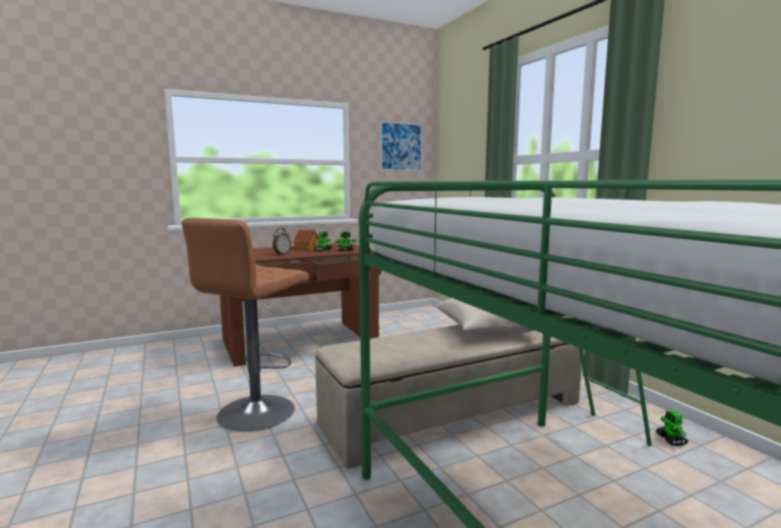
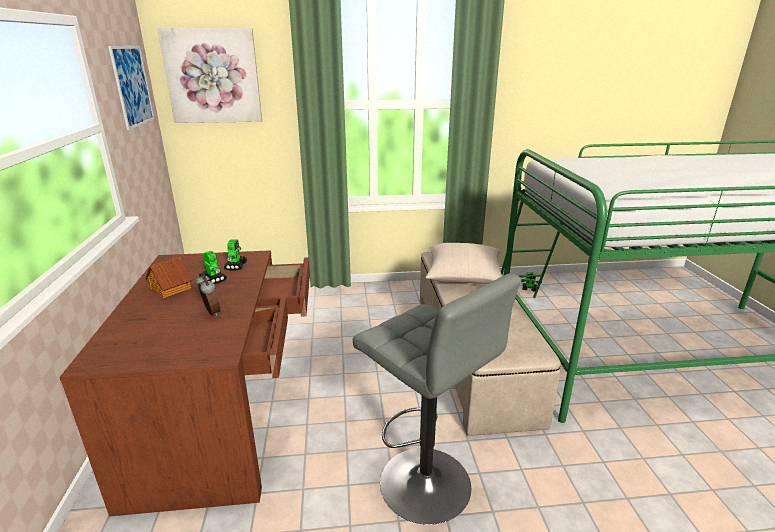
camera: 70 degrees left, 15 degrees up
brown stool [182,218,309,432] -> grey stool [353,273,521,525]
none -> picture [157,28,262,123]

